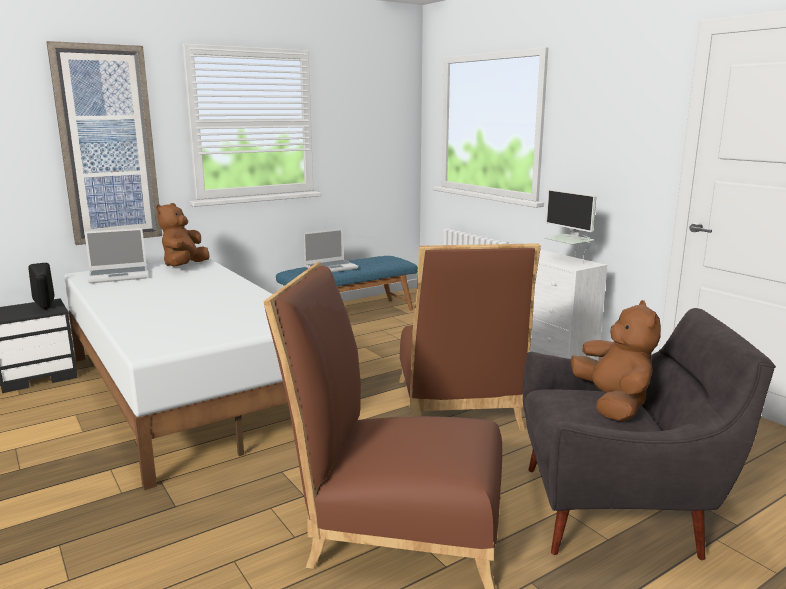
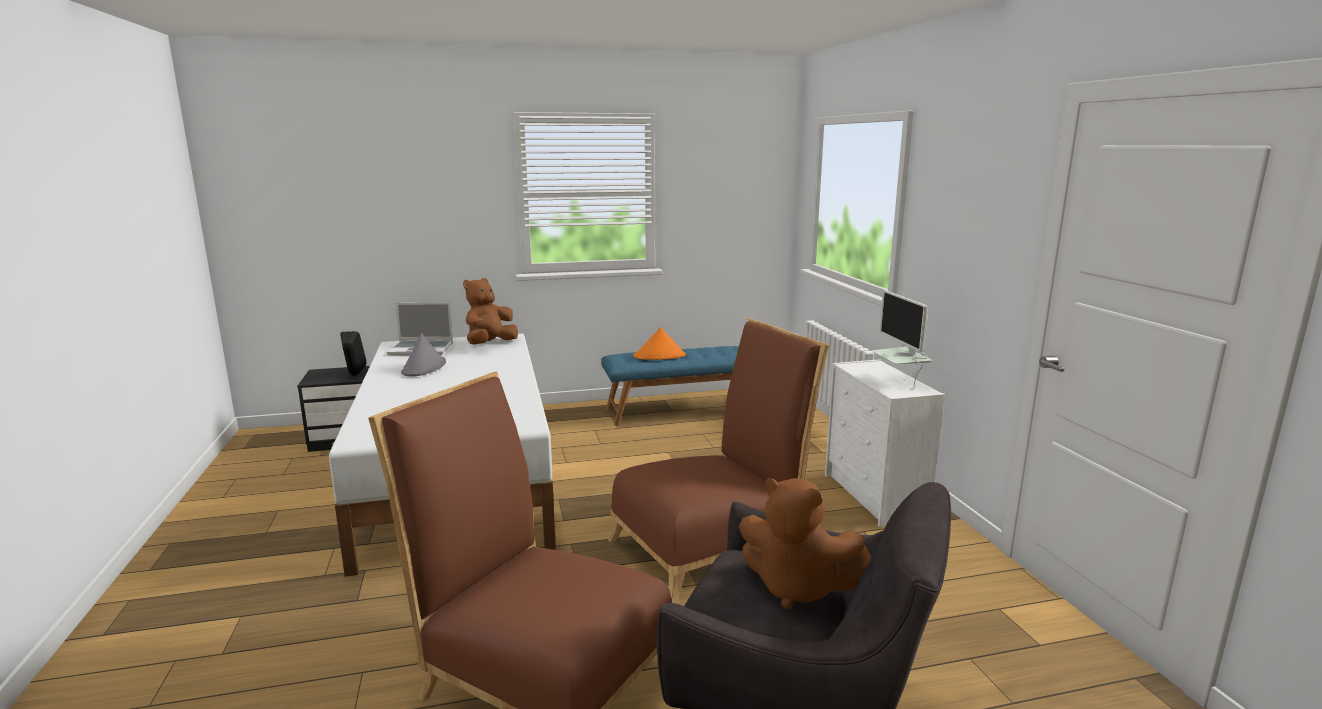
camera: 20 degrees right, 0 degrees up
picture [47,41,162,245] -> none
laptop [303,229,358,272] -> orange hat [633,327,686,360]
brown chair [399,243,541,431] -> brown chair turned 135 degrees counterclockwise [609,318,829,603]
brown plush toy [571,300,661,422] -> brown plush toy turned 105 degrees clockwise [739,478,871,610]
none -> grey hat [401,333,446,376]

